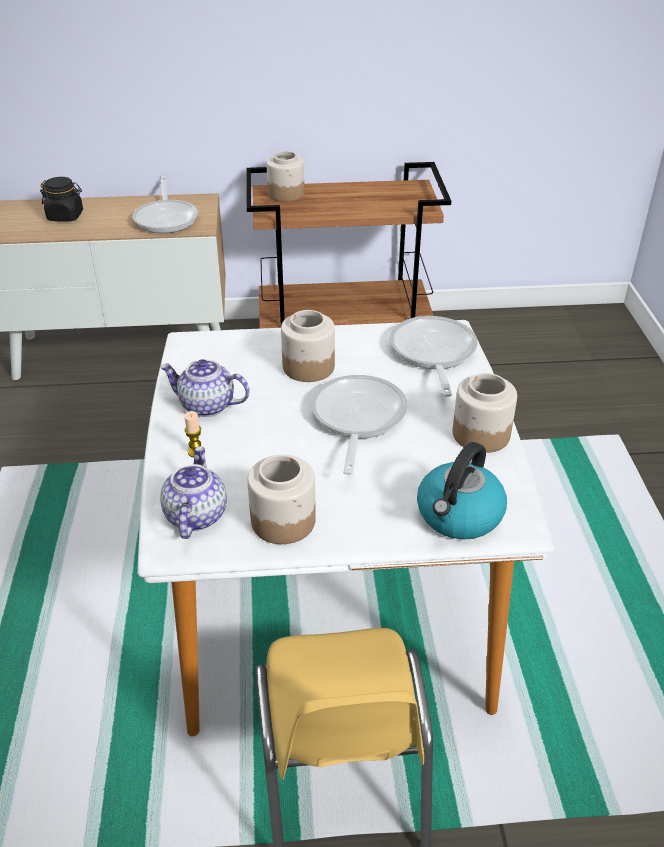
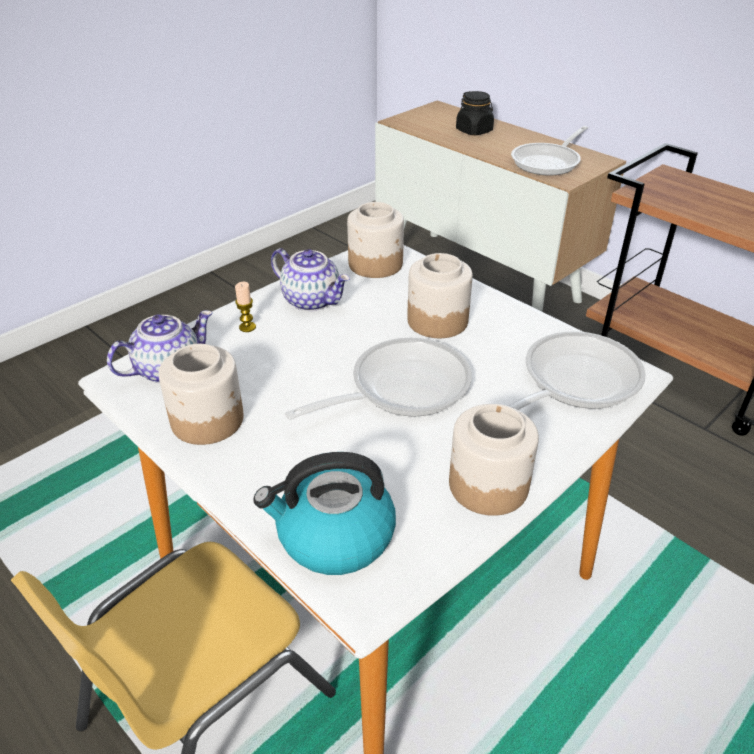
camera: 50 degrees right, 0 degrees up
teapot [160,359,250,417] -> teapot turned 150 degrees clockwise [271,248,350,311]
jar [266,151,304,202] -> jar moved to [347,202,404,278]

